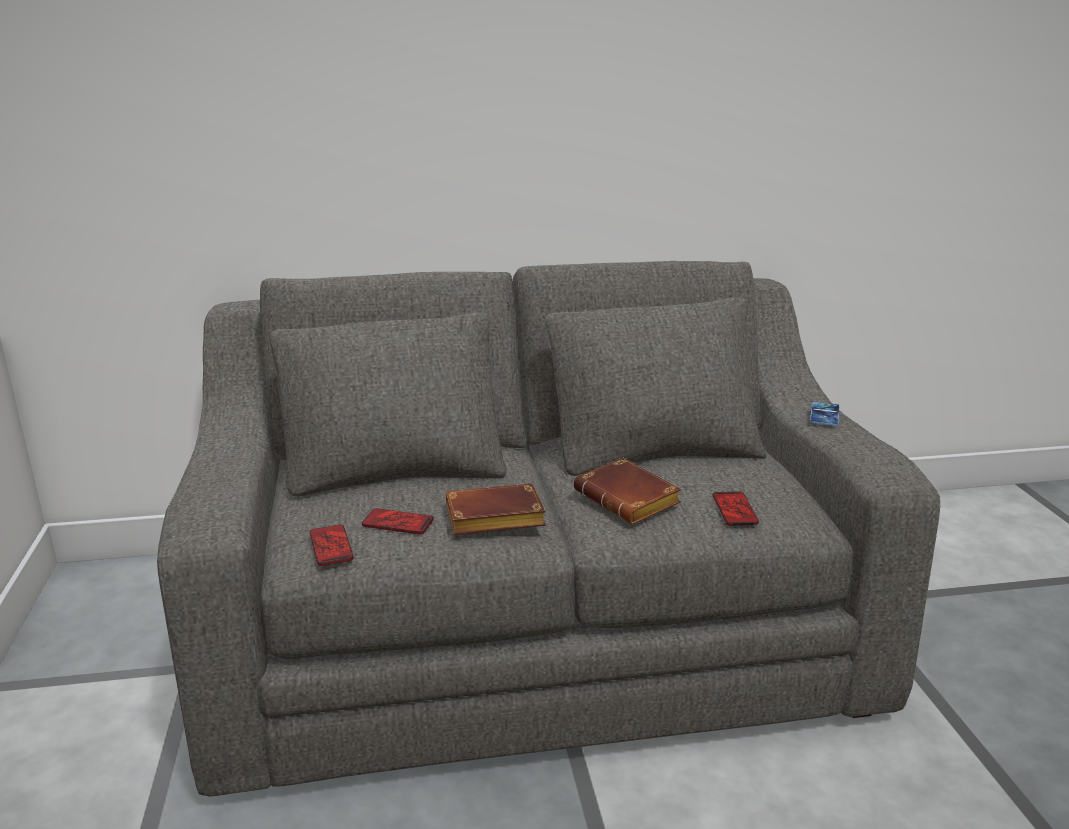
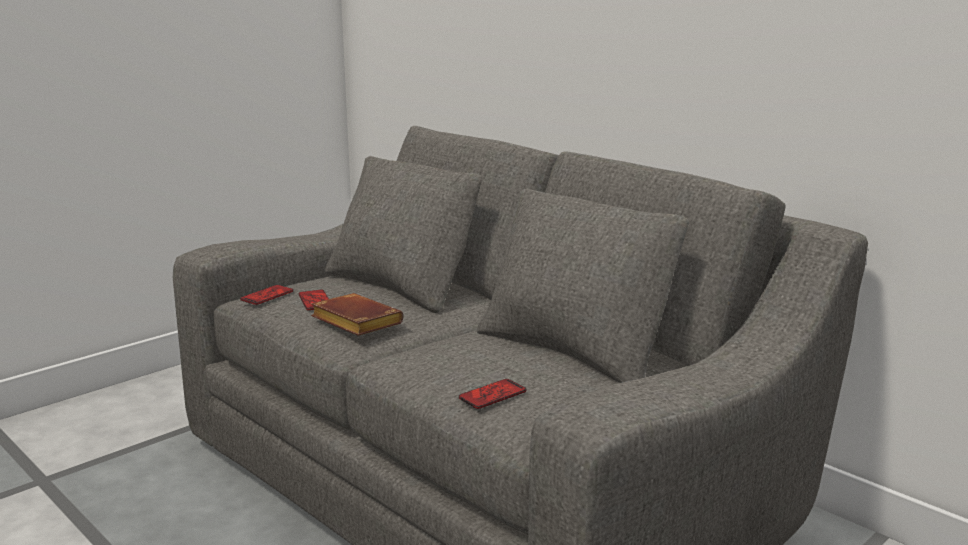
camera: 55 degrees right, 5 degrees down
brown book [574,458,681,524] -> none
phone [810,402,840,426] -> none

